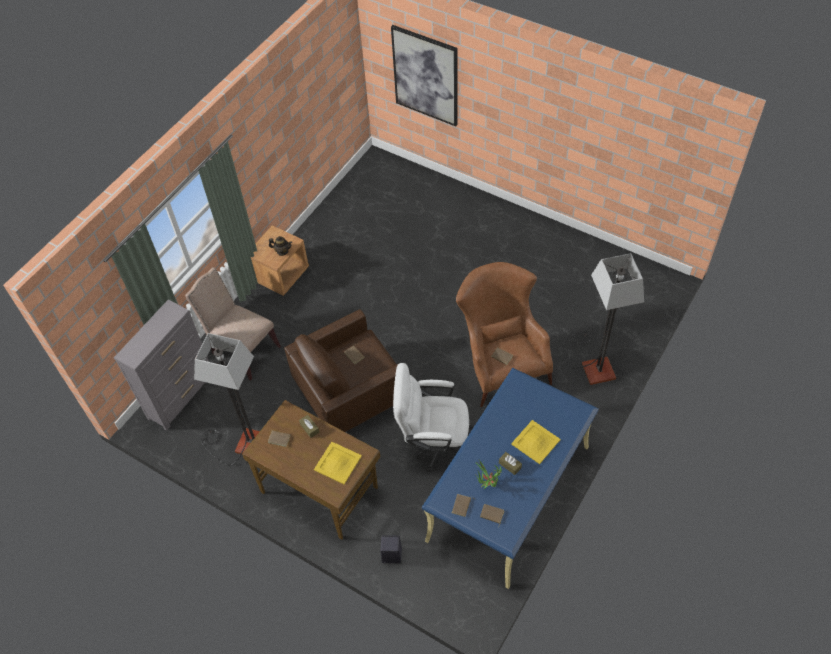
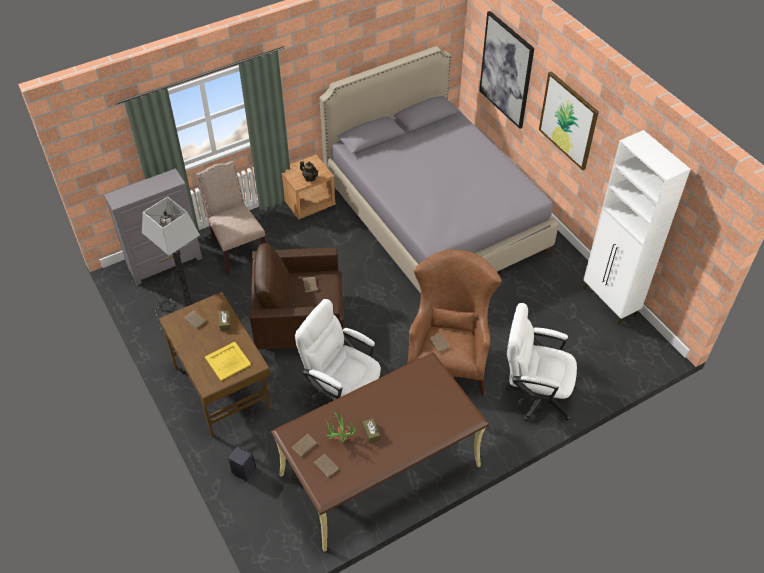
camera: 25 degrees right, 5 degrees down
blue desk [422,368,599,589] -> brown desk [271,352,489,552]
yellow tray [511,420,561,464] -> none
floor lamp [567,253,644,385] -> white office chair [505,303,577,422]
none -> grey bed [320,46,559,294]
none -> picture [539,71,599,170]
none -> white cabinet [583,130,691,325]

